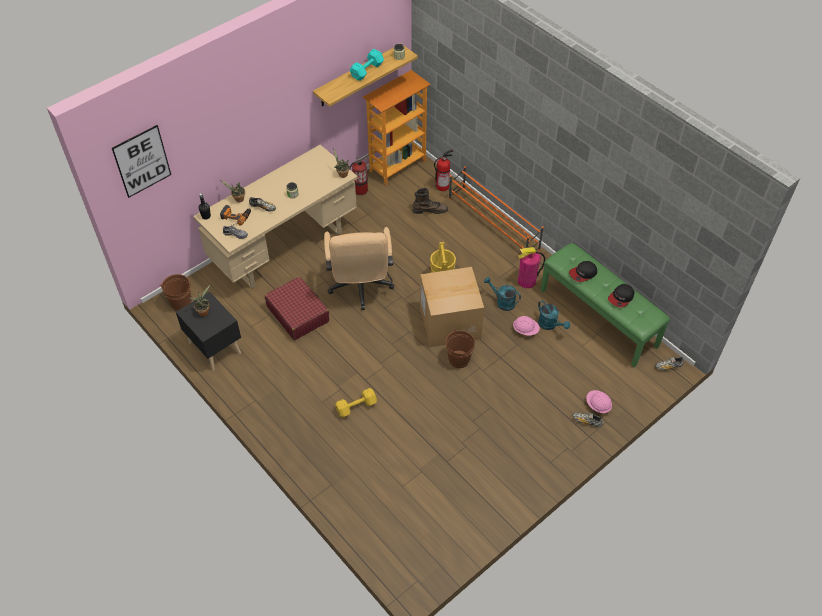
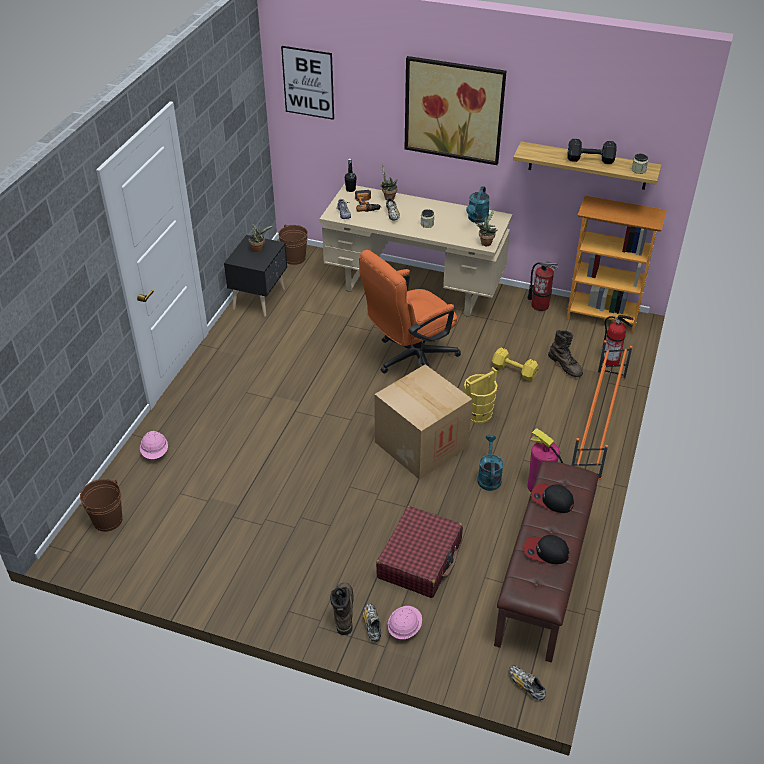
camera: 60 degrees right, 10 degrees down
red suitcase [265,277,329,340] -> red suitcase moved to [376,506,463,598]
beige office chair [324,227,394,310] -> orange office chair [359,250,461,373]
yellow dumbbell [335,388,377,418] -> yellow dumbbell moved to [492,347,539,381]
turquoise dumbbell [350,49,384,81] -> black dumbbell [567,139,617,164]
brown bucket [446,329,475,368] -> brown bucket moved to [80,479,123,532]
pink hard hat [513,316,540,335] -> pink hard hat moved to [140,431,168,459]
turquoise watering can [538,300,570,330] -> turquoise watering can moved to [466,186,490,223]
green bench [540,243,670,367] -> brown bench [494,461,599,663]
none -> brown boot [330,582,354,635]
none -> picture [405,56,507,165]

